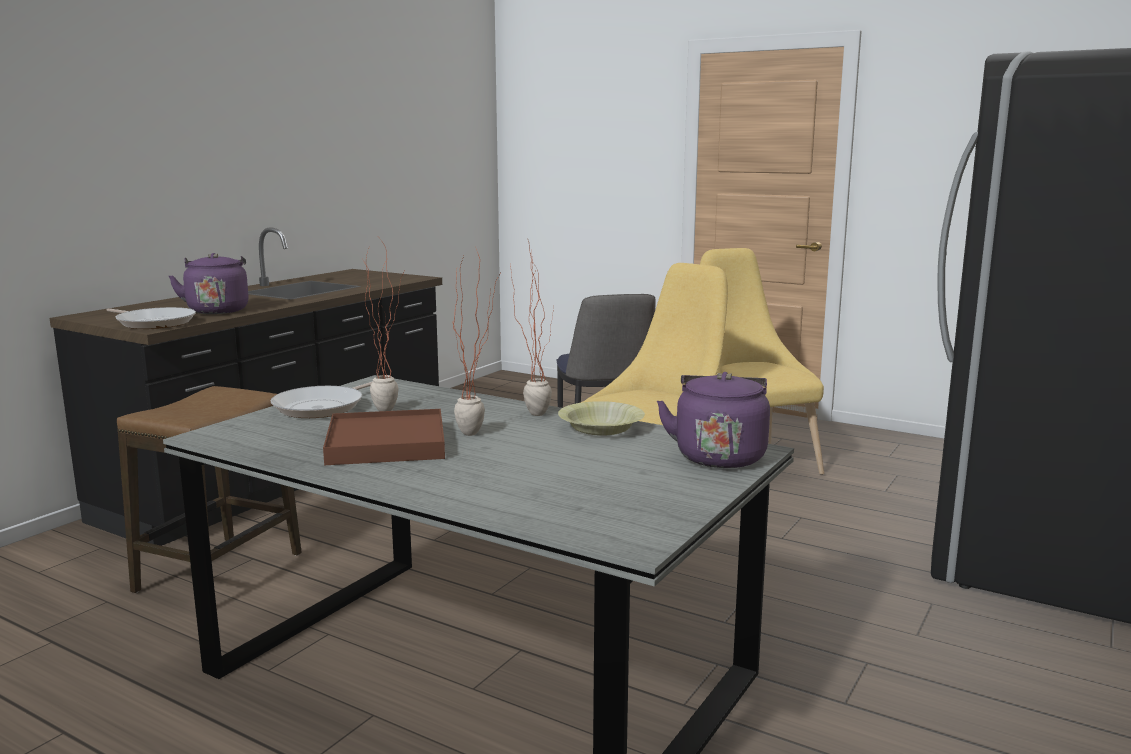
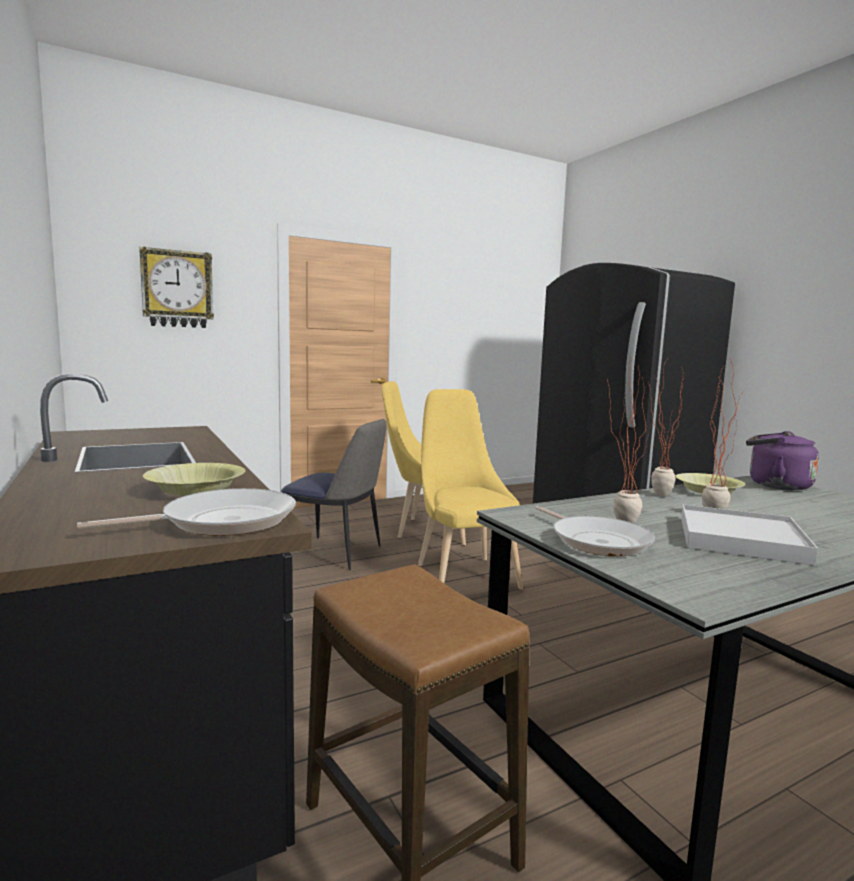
camera: 60 degrees left, 5 degrees down
purple kettle [169,253,249,314] -> yellow bowl [143,463,245,496]
brown tray [323,409,445,465] -> white tray [681,504,818,566]
none -> wall clock [139,247,214,328]

